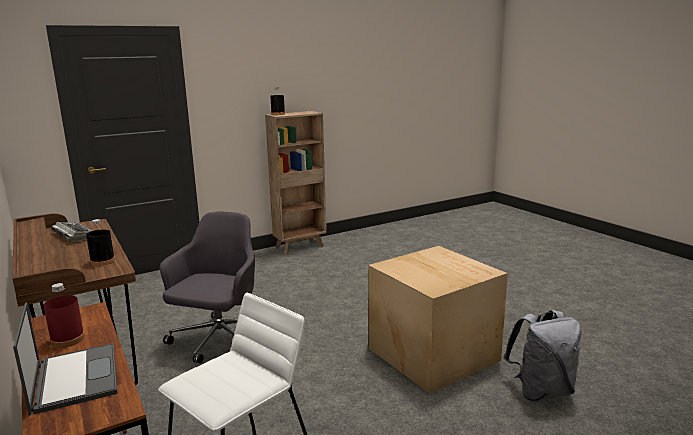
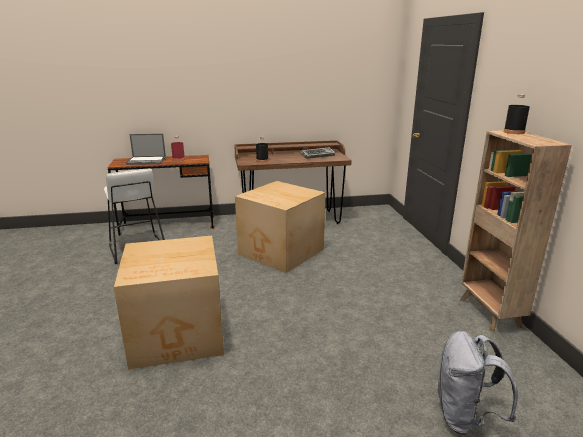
camera: 110 degrees right, 5 degrees up
grey office chair [160,212,255,363] -> cardboard box [235,181,326,273]
grey backpack [503,310,581,401] -> grey backpack moved to [436,331,518,435]

